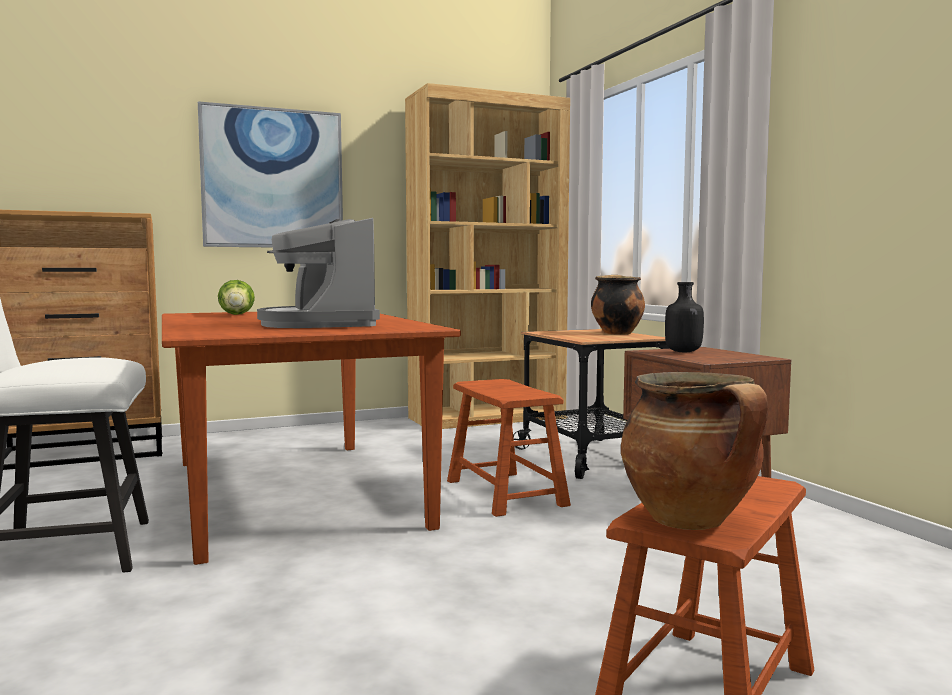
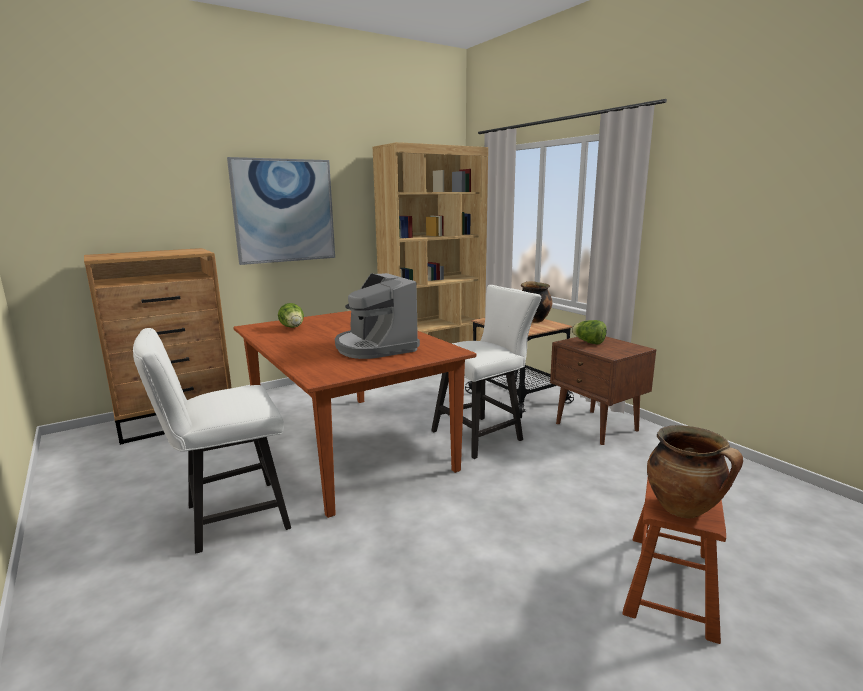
camera: 10 degrees left, 10 degrees up
brown stool [447,379,571,517] -> white chair [431,285,541,459]
black bottle [665,282,704,352] -> lettuce [572,320,607,345]

